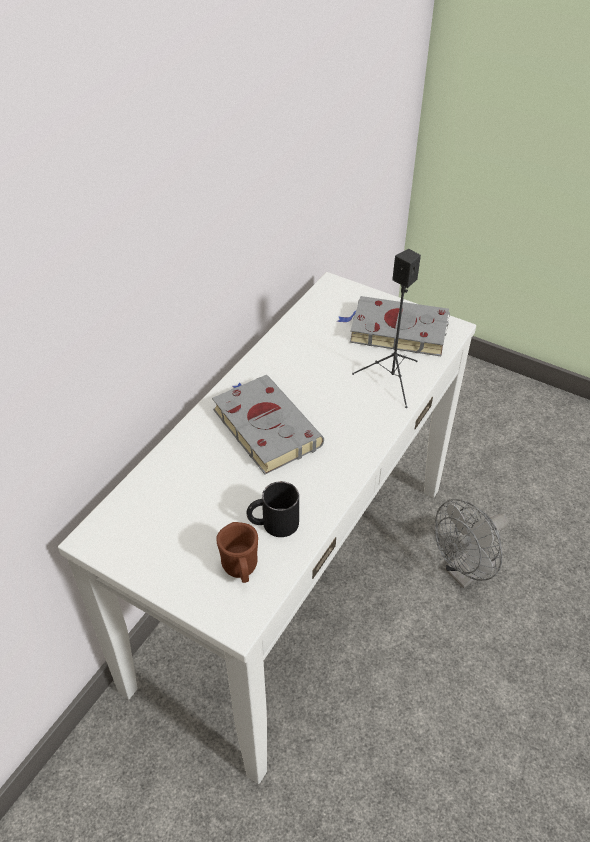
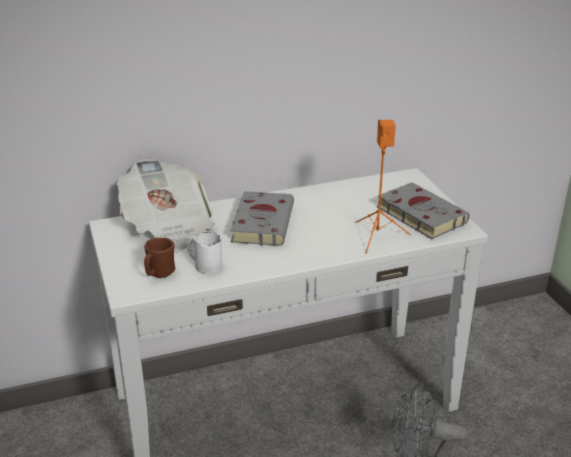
camera: 40 degrees right, 15 degrees down
black mug [247,481,299,537] -> white mug [187,232,223,274]
black speaker [352,249,421,408] -> orange speaker [355,120,411,254]
none -> newspaper [117,158,215,253]

